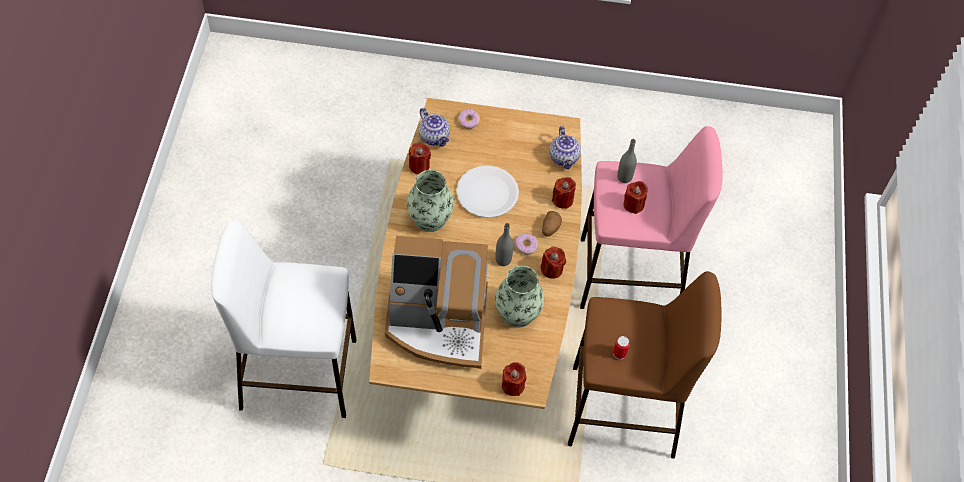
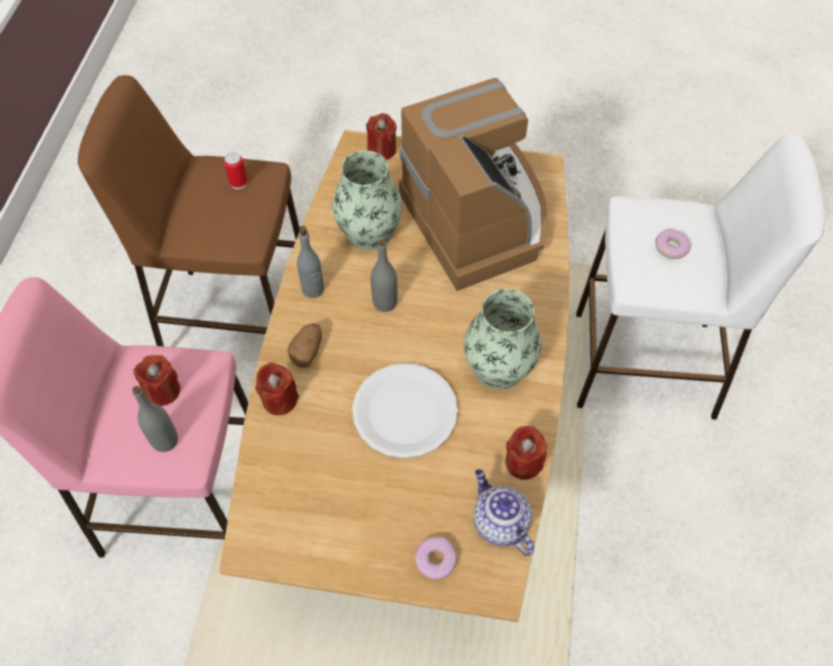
camera: 175 degrees left, 0 degrees up
coffee machine [385,236,488,369] -> coffee machine turned 60 degrees clockwise [399,78,547,291]
donut [515,234,538,255] -> donut moved to [655,229,691,259]
red candle [541,247,566,279] -> grey bottle [297,226,324,298]
teapot [549,126,581,169] -> none

